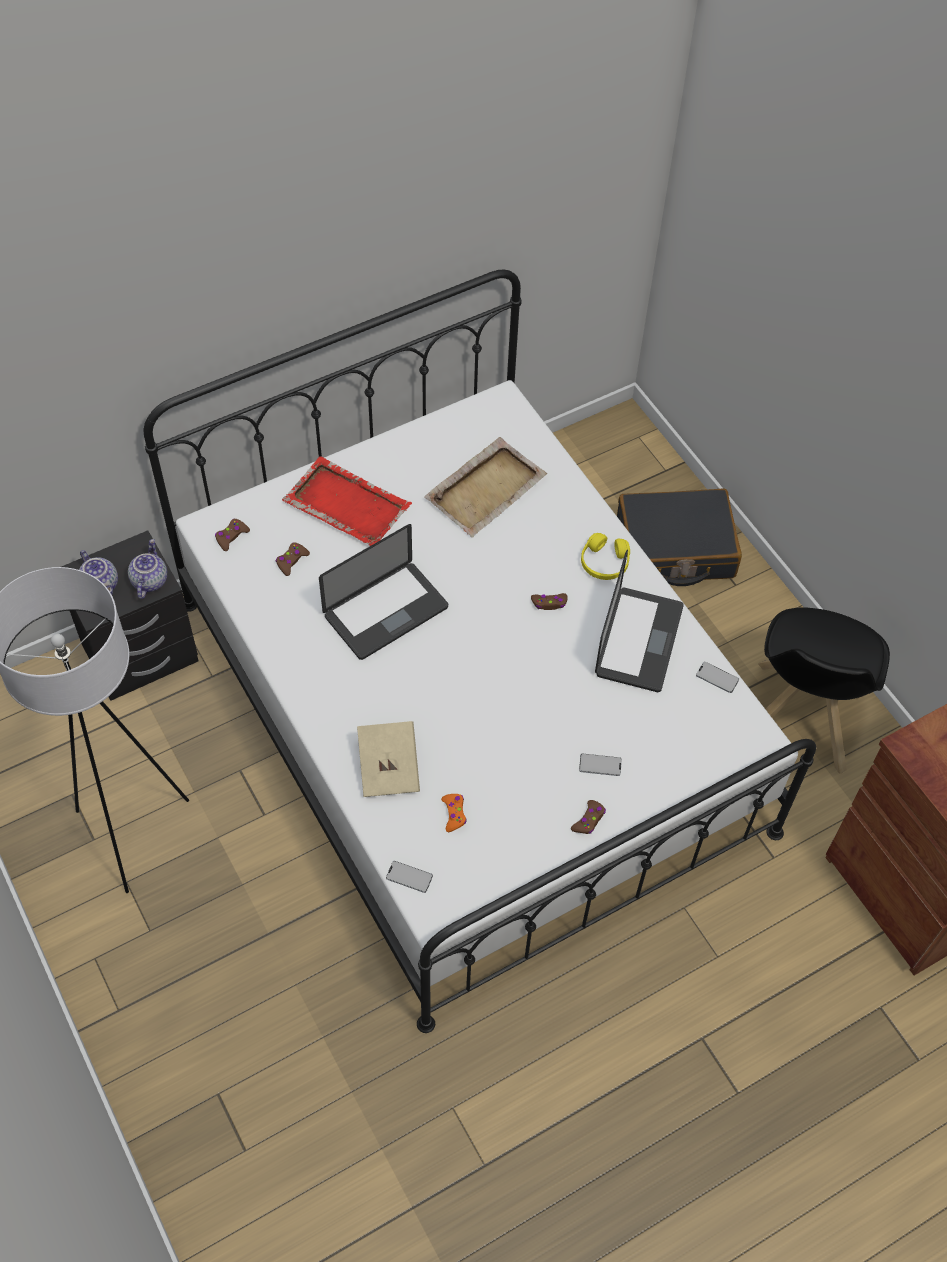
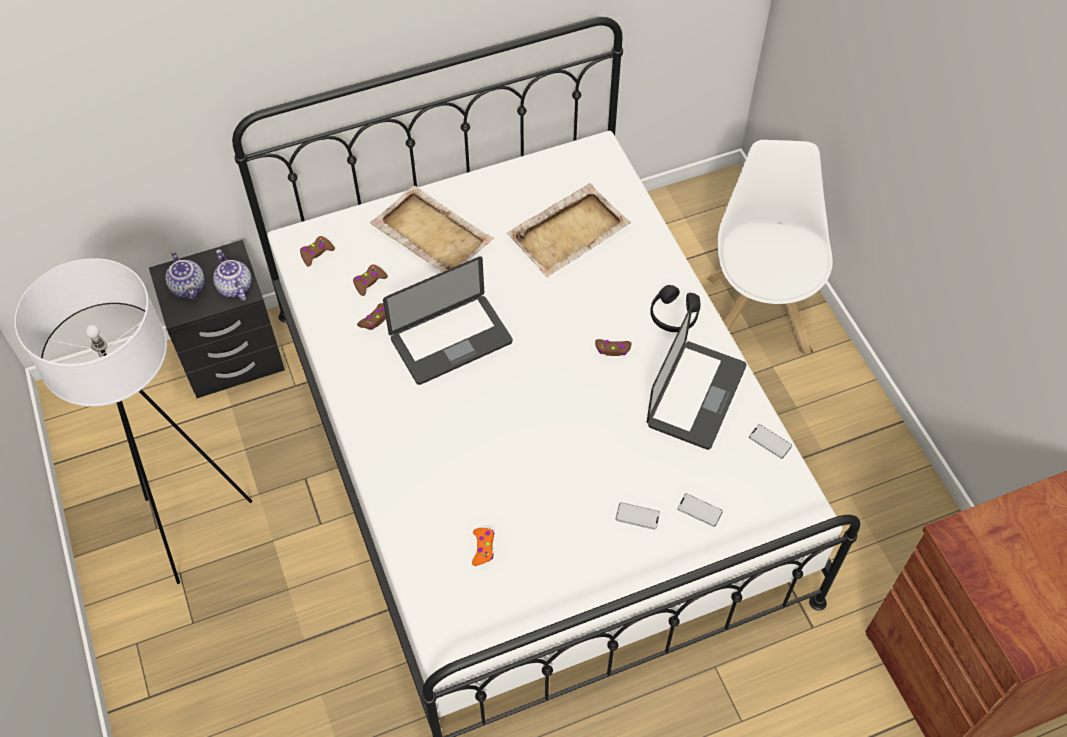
camera: 10 degrees right, 0 degrees up
teapot [128,539,167,599] -> teapot turned 45 degrees counterclockwise [213,249,252,301]
red tray [282,456,412,546] -> beige tray [370,185,494,272]
beige book [357,721,420,797] -> none
phone [386,861,433,893] -> phone moved to [678,493,723,527]
brown game controller [571,800,606,834] -> brown game controller moved to [357,303,386,330]
yellow headphones [581,533,630,580] -> black headphones [650,285,700,332]
black suitcase [617,488,742,586] -> white chair [707,140,833,355]
black chair [758,608,890,774] -> none

